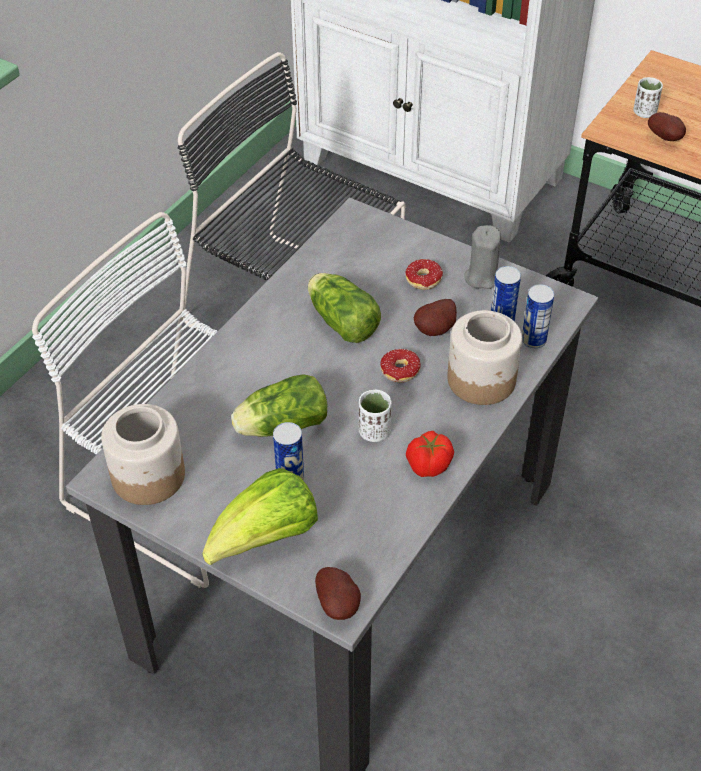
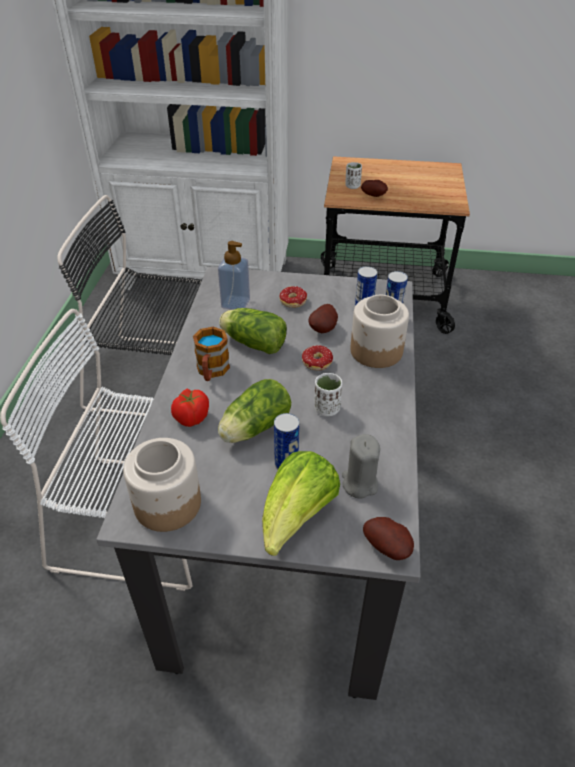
camera: 25 degrees left, 5 degrees down
tomato [406,431,454,477] -> tomato moved to [171,389,209,427]
grey candle [464,225,501,289] -> grey candle moved to [342,434,380,499]
none -> mug [193,327,230,381]
none -> soap dispenser [218,241,250,310]

